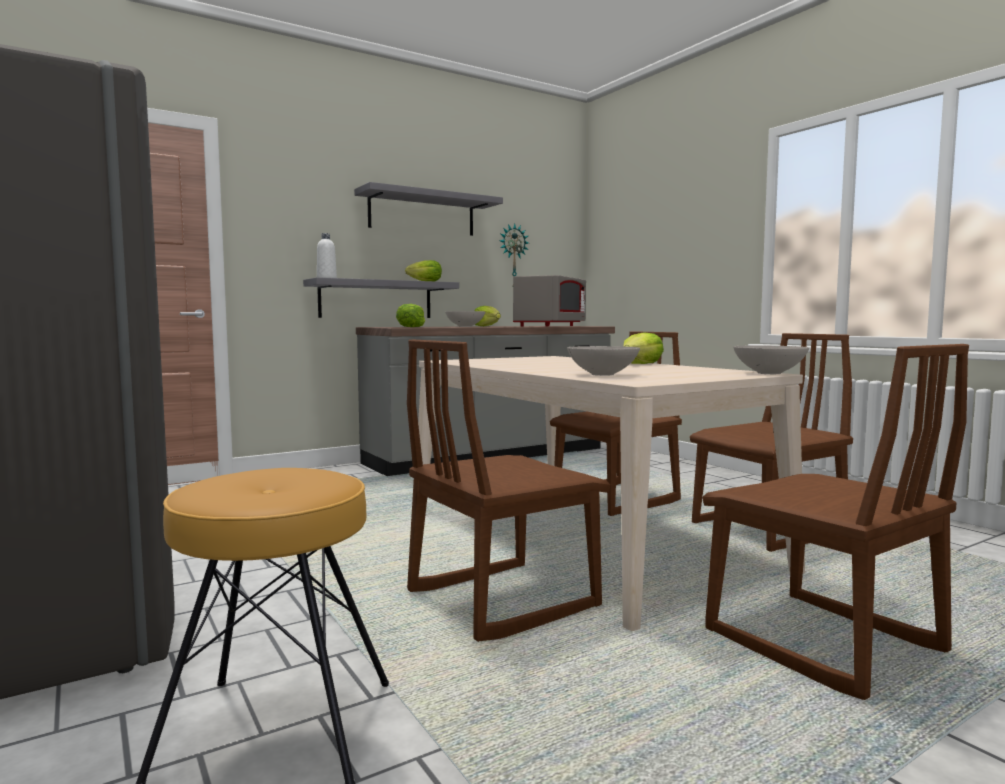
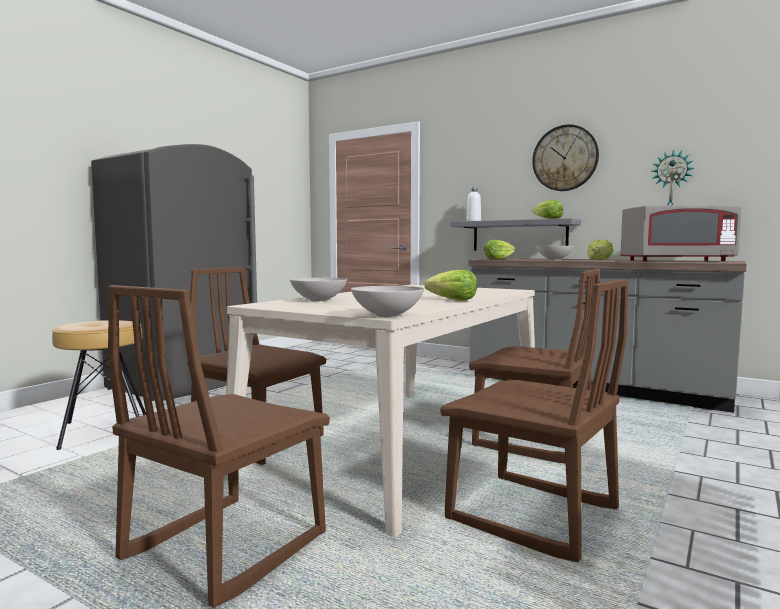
camera: 65 degrees right, 0 degrees up
grey shelf [354,182,503,236] -> wall clock [532,124,599,191]

